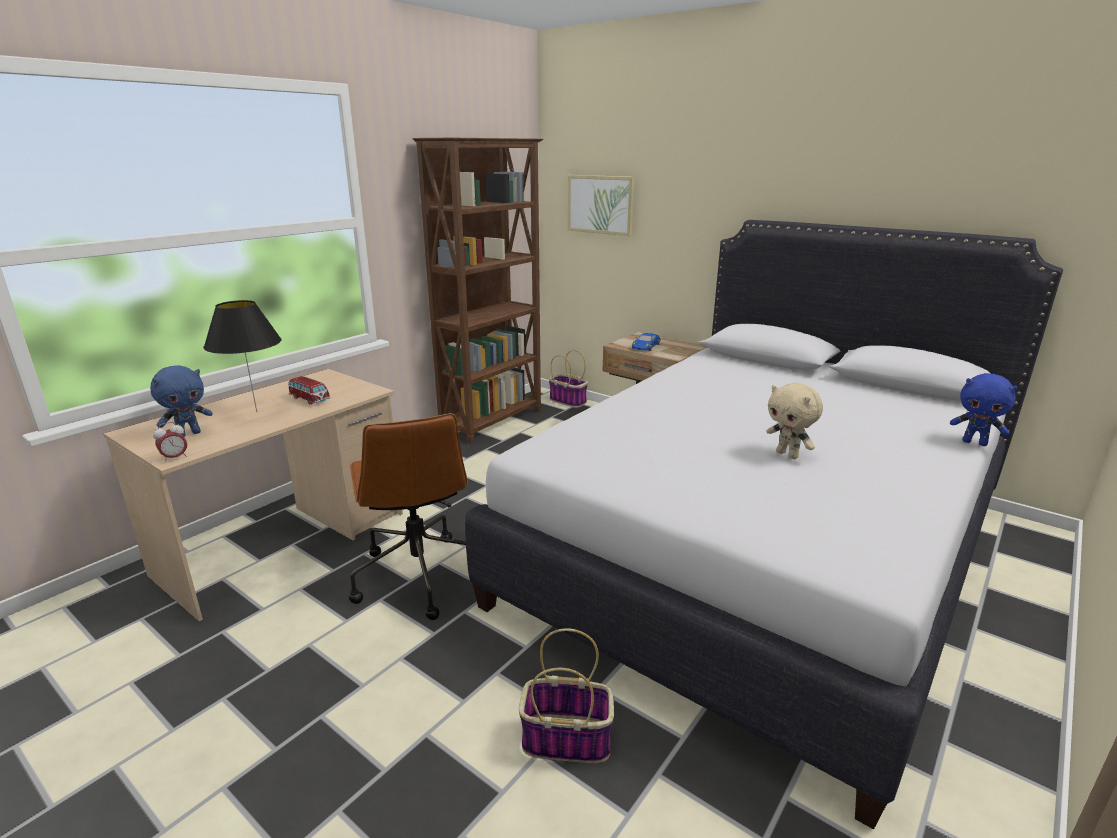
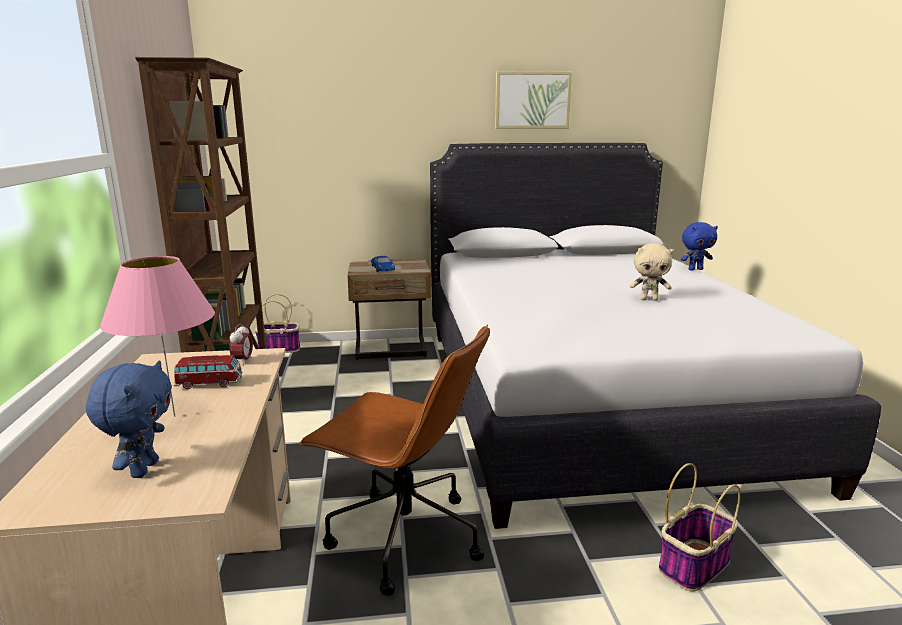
camera: 45 degrees left, 5 degrees down
alarm clock [153,422,187,462] -> alarm clock moved to [229,324,253,365]
black table lamp [203,300,282,412] -> pink table lamp [100,256,215,417]
picture [568,175,635,236] -> picture moved to [495,71,572,129]

